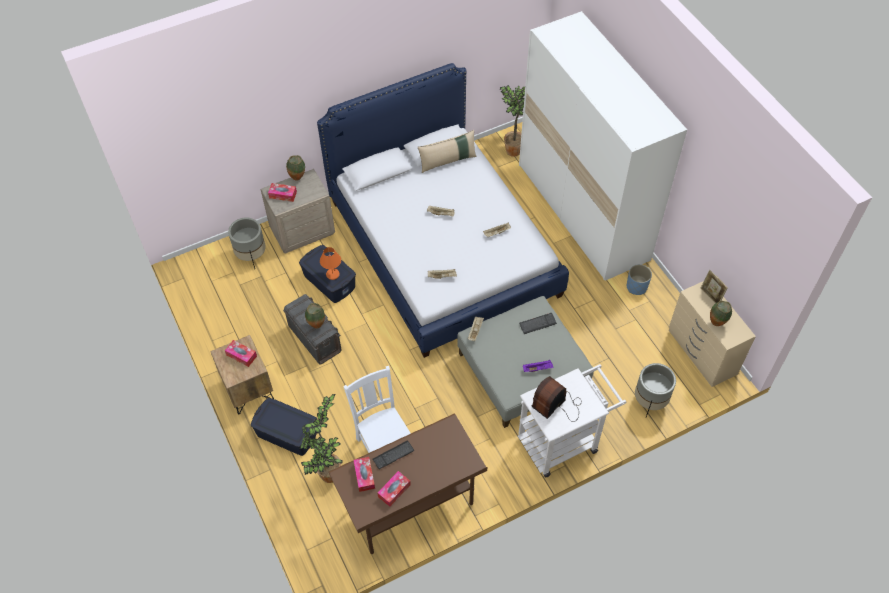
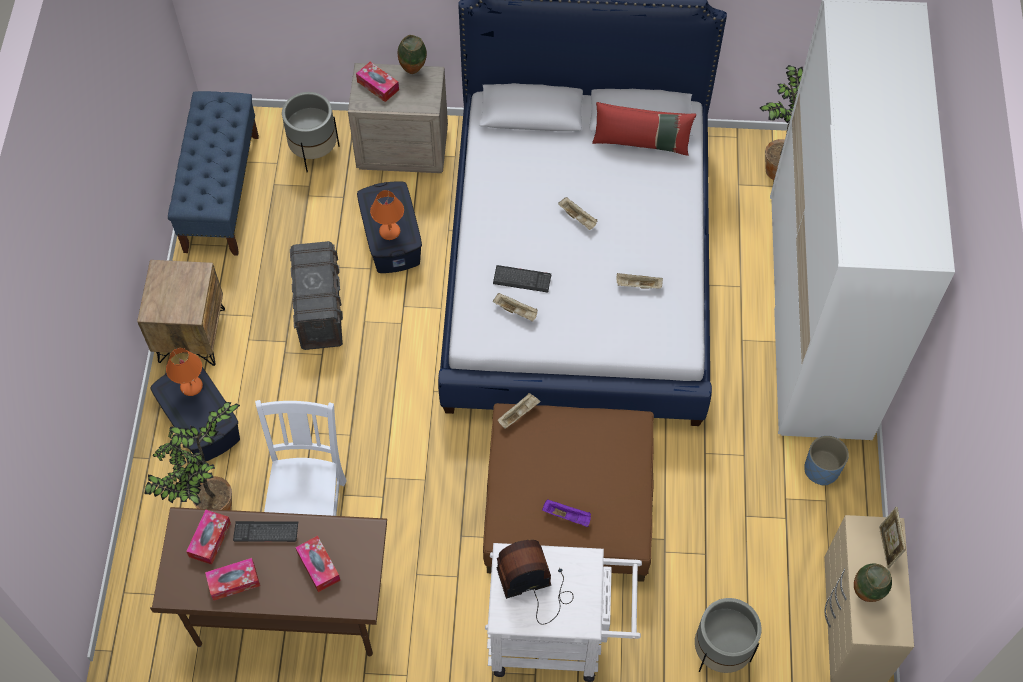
camera: 30 degrees right, 5 degrees up
tissue box [225,340,257,367] -> tissue box moved to [295,536,341,592]
vase [305,303,325,329] -> none
beige pillow [418,130,477,173] -> red pillow [592,102,696,156]
grey ottoman [457,296,594,428] -> brown ottoman [483,403,654,582]
keyboard [519,313,557,334] -> keyboard moved to [493,265,551,292]
none -> orange table lamp [166,348,203,396]
none -> blue bench [168,91,259,256]

